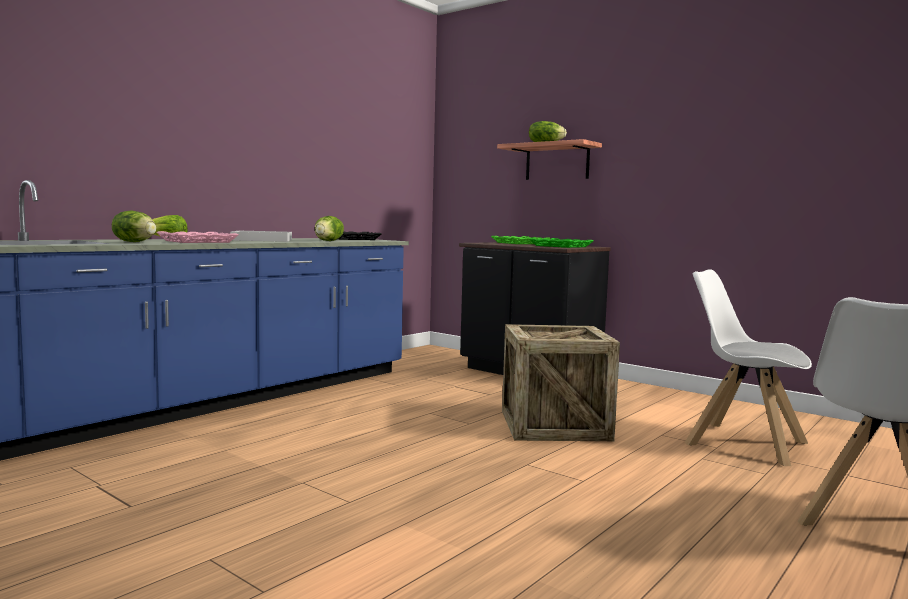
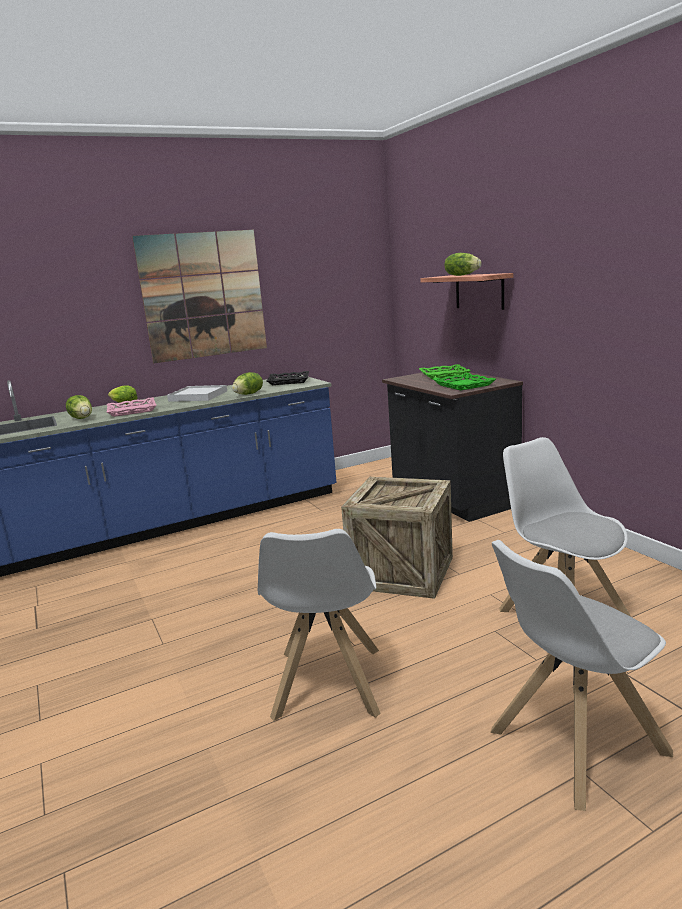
camera: 25 degrees right, 10 degrees up
none -> picture [132,230,267,363]
none -> chair [258,529,380,721]

